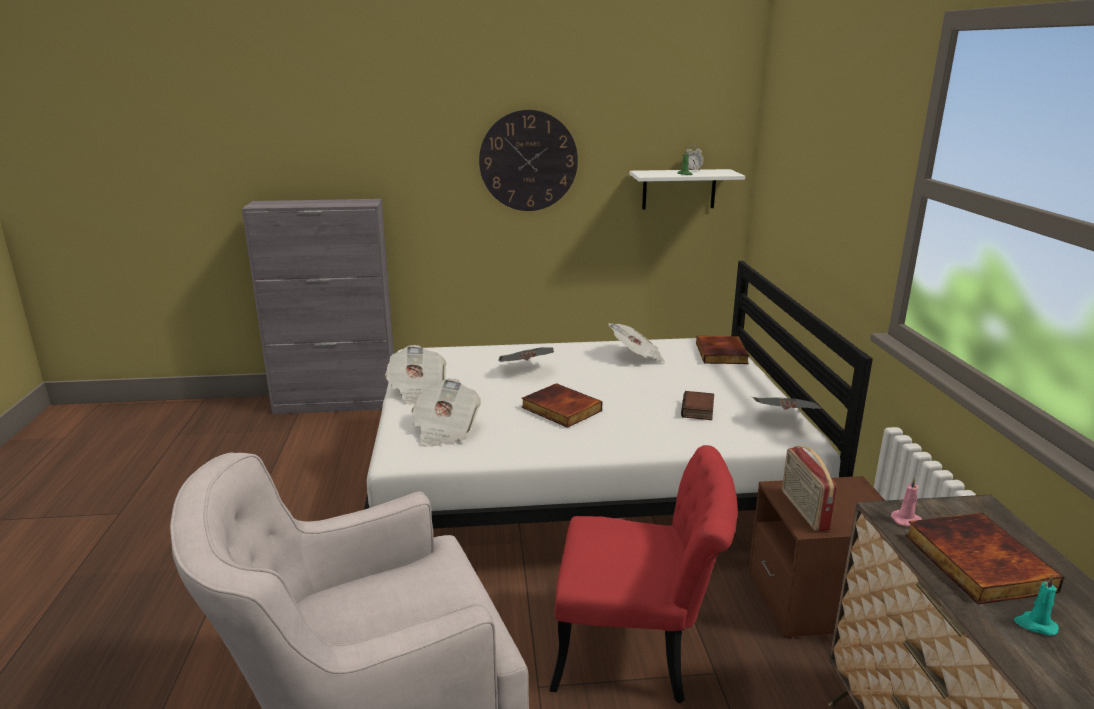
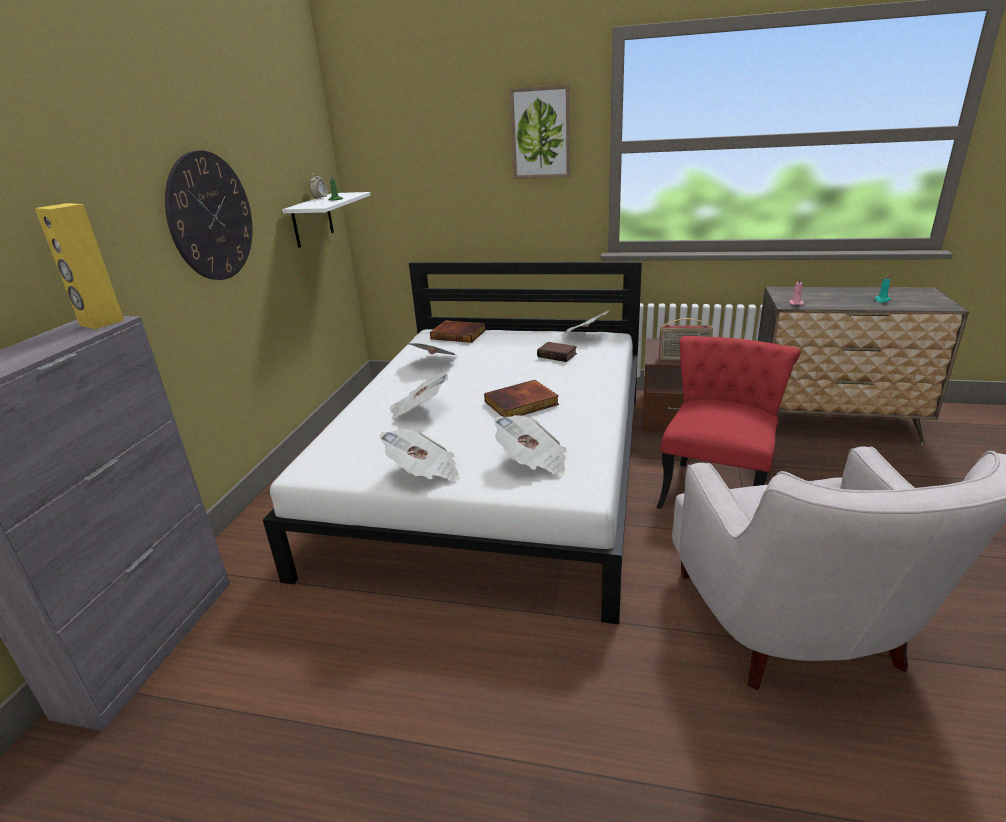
camera: 70 degrees left, 5 degrees up
book [906,513,1064,604] -> none
none -> yellow speaker [35,203,124,329]
none -> picture [510,85,570,179]

